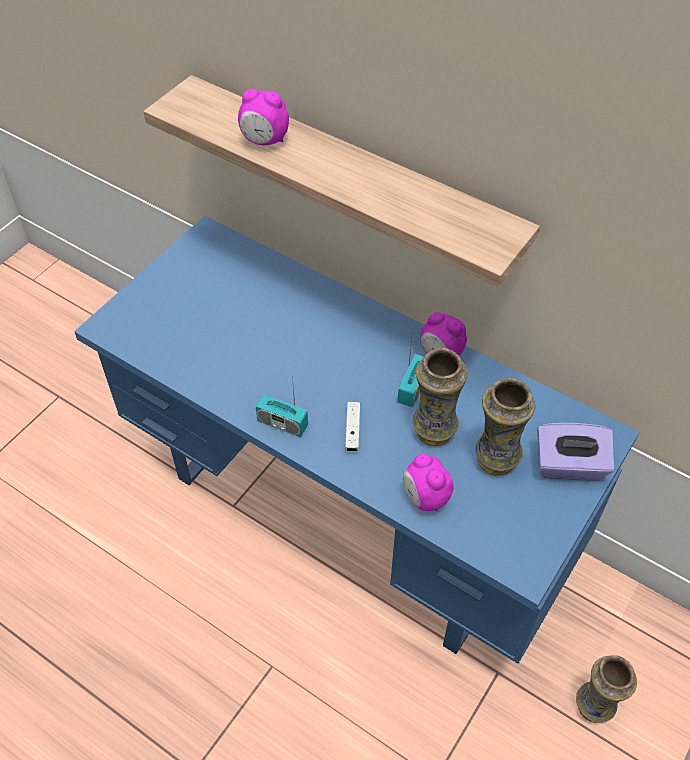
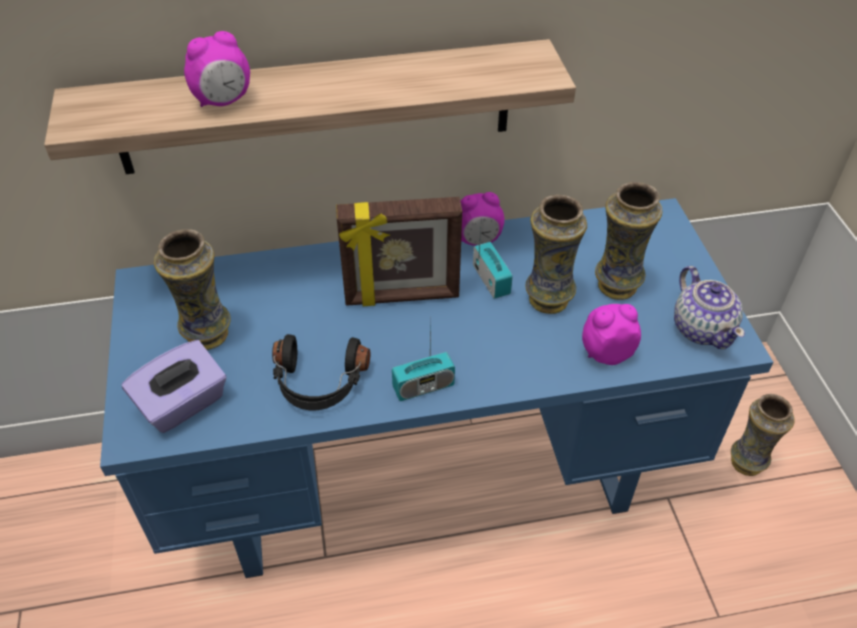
camera: 45 degrees left, 5 degrees down
white game controller [345,402,360,452] -> none
alarm clock [403,454,453,511] -> alarm clock turned 150 degrees clockwise [582,304,641,365]
purple tissue box [537,423,614,481] -> purple tissue box moved to [122,340,227,433]
none -> vase [154,229,231,350]
none -> black headphones [272,334,370,411]
none -> picture frame [336,197,462,306]
none -> teapot [674,266,745,349]

